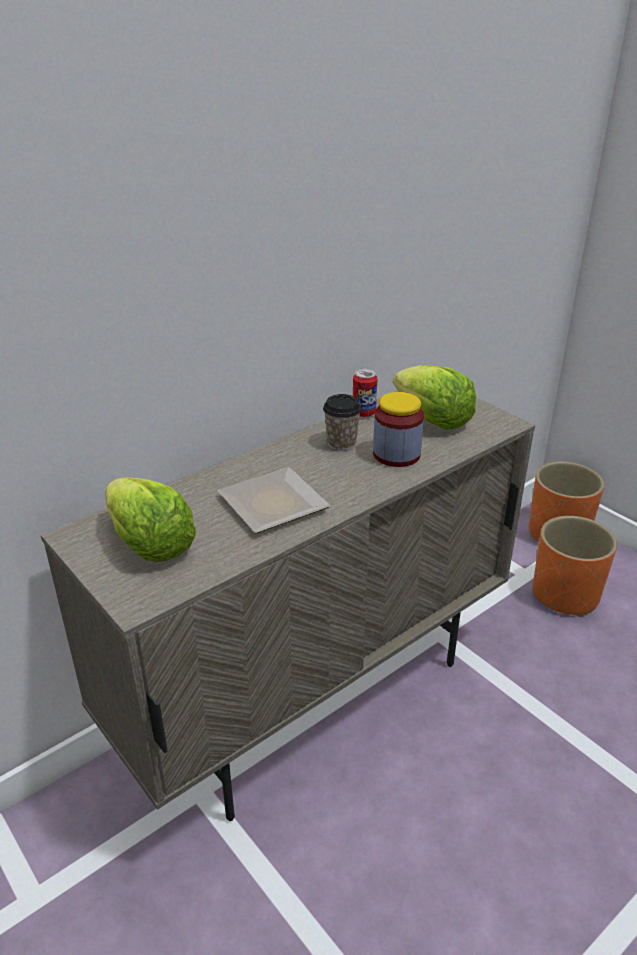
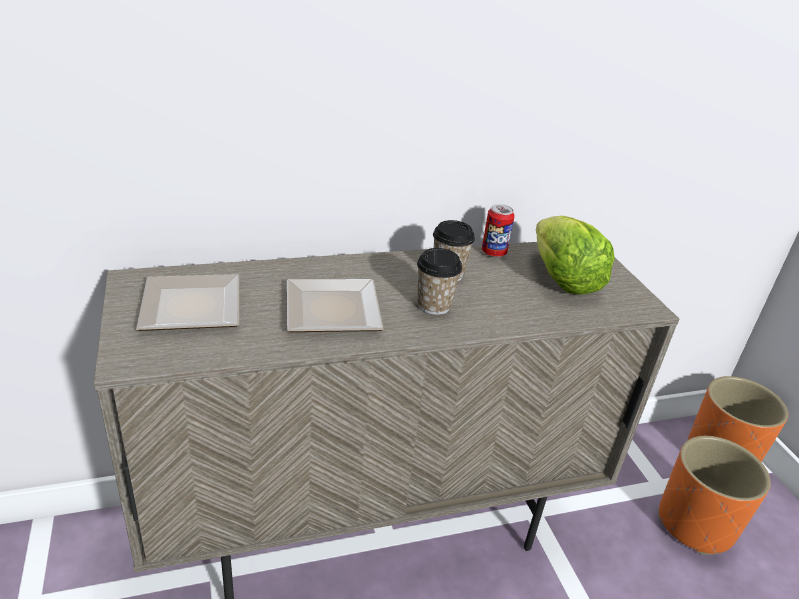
camera: 20 degrees right, 0 degrees up
lettuce [105,477,196,562] -> plate [136,274,239,331]
jar [373,392,424,467] -> none
none -> cup [417,248,462,315]

